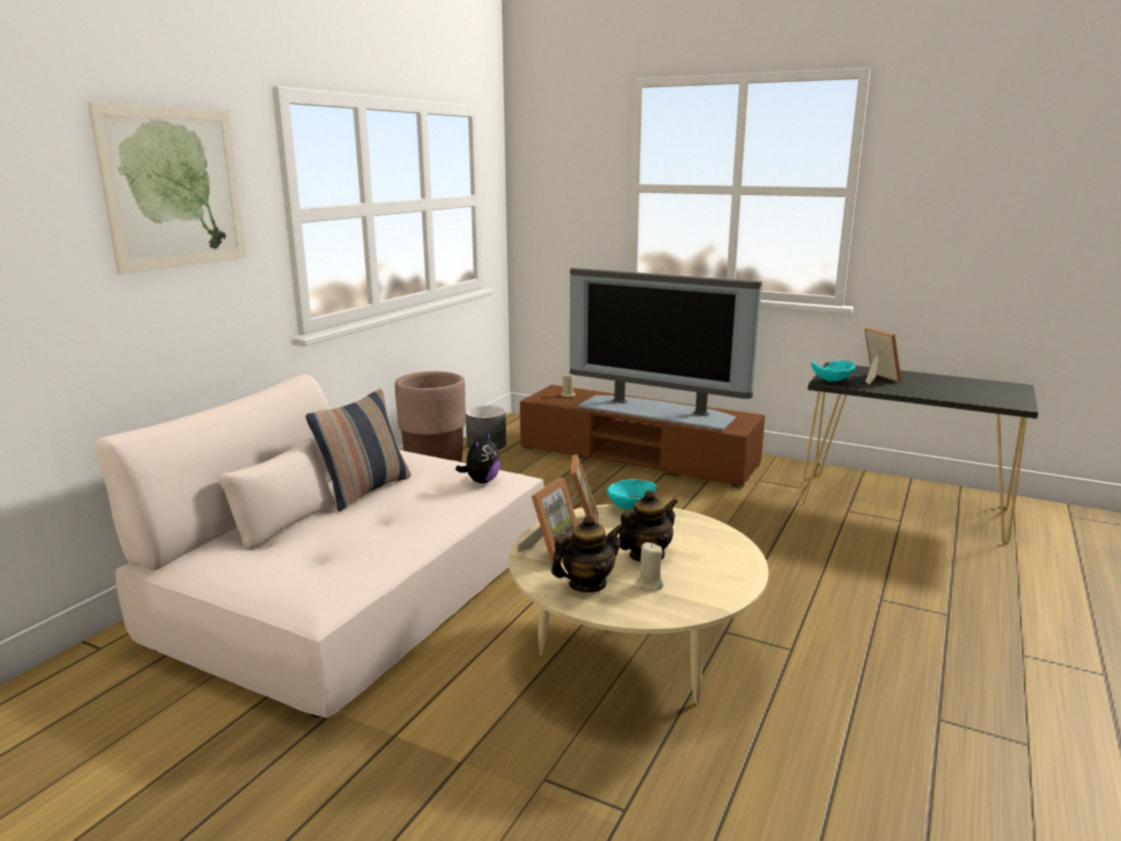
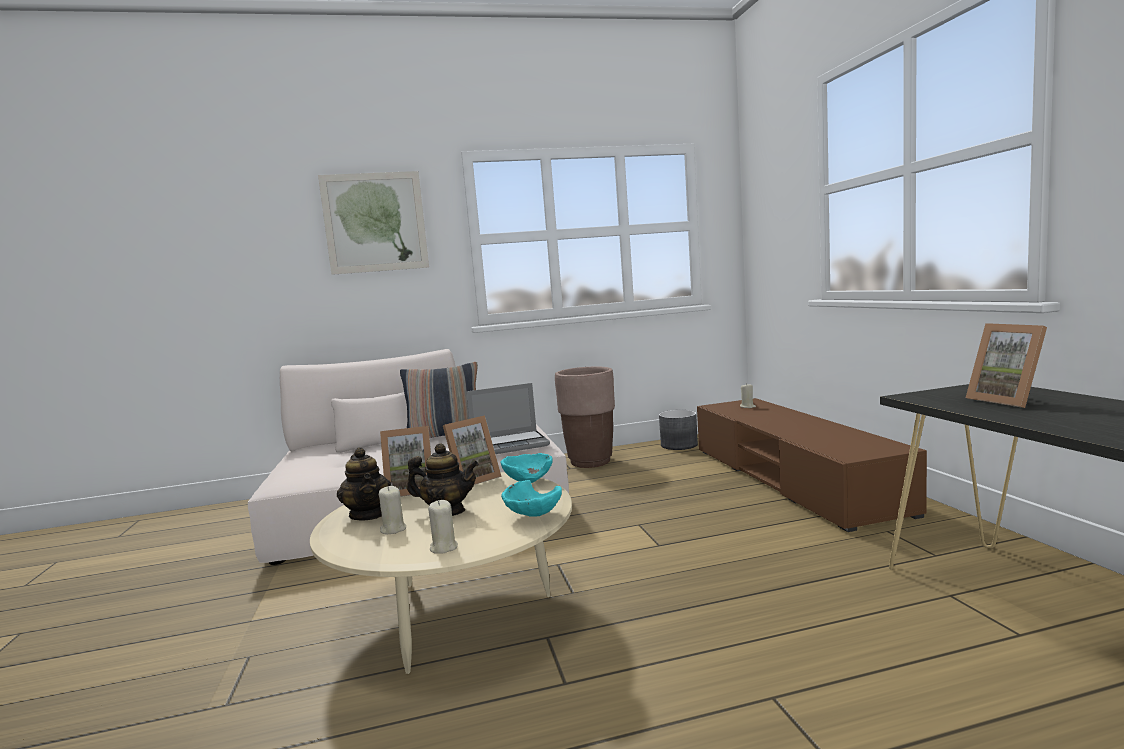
camera: 50 degrees right, 10 degrees down
plush toy [455,432,500,483] -> laptop [466,383,550,454]
teapot [551,515,624,592] -> teapot turned 45 degrees clockwise [337,447,392,520]
television [570,268,762,430] -> none
turquoise bowl [811,360,856,382] -> turquoise bowl moved to [501,480,562,517]
picture frame [865,327,901,384] -> picture frame turned 135 degrees clockwise [966,323,1047,408]
none -> beige candle [428,500,458,554]

